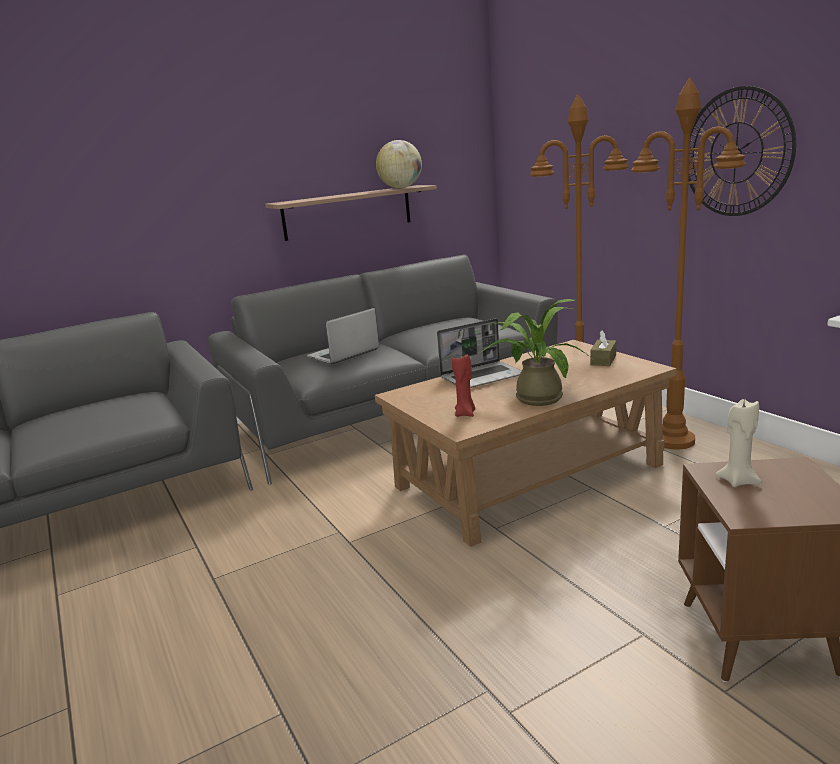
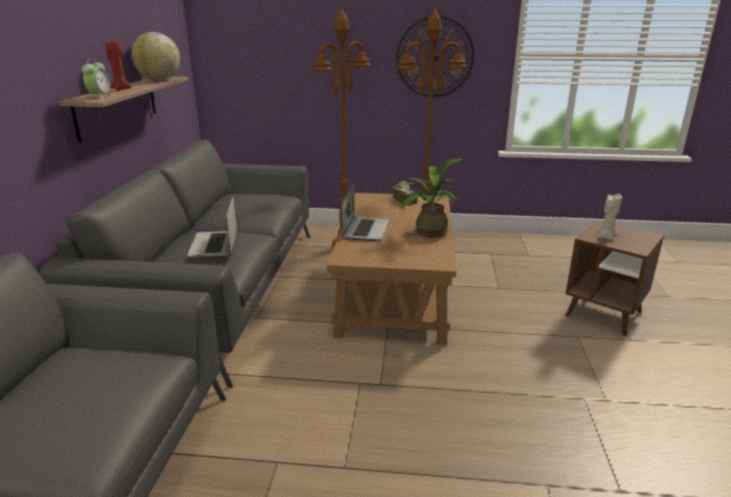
camera: 55 degrees left, 5 degrees up
red candle [452,354,475,417] -> red candle moved to [106,41,131,90]
none -> alarm clock [82,58,112,99]

